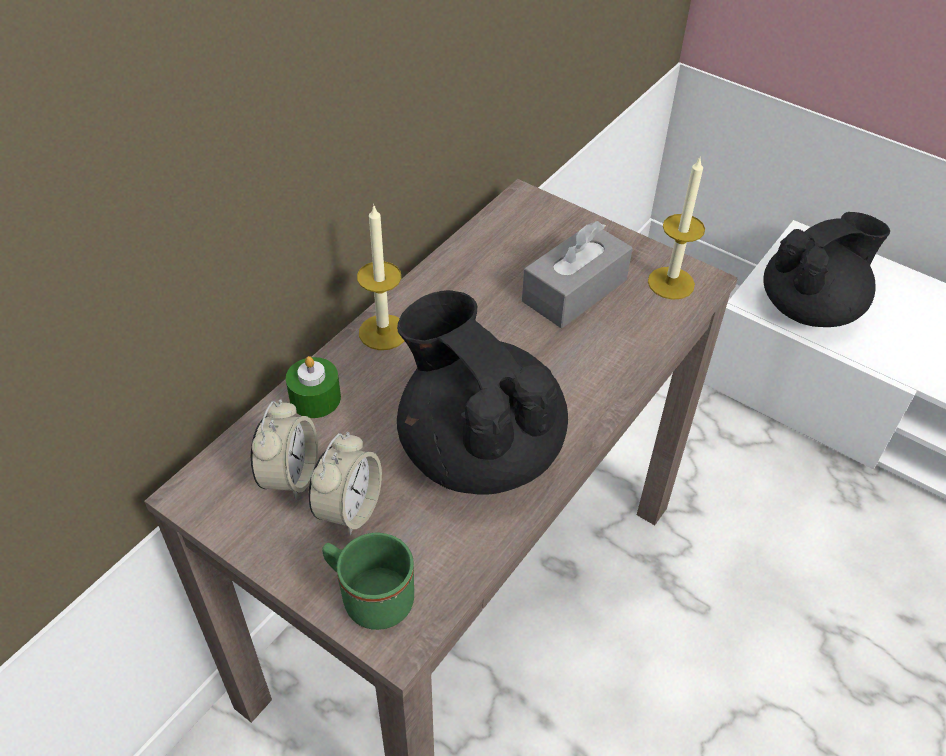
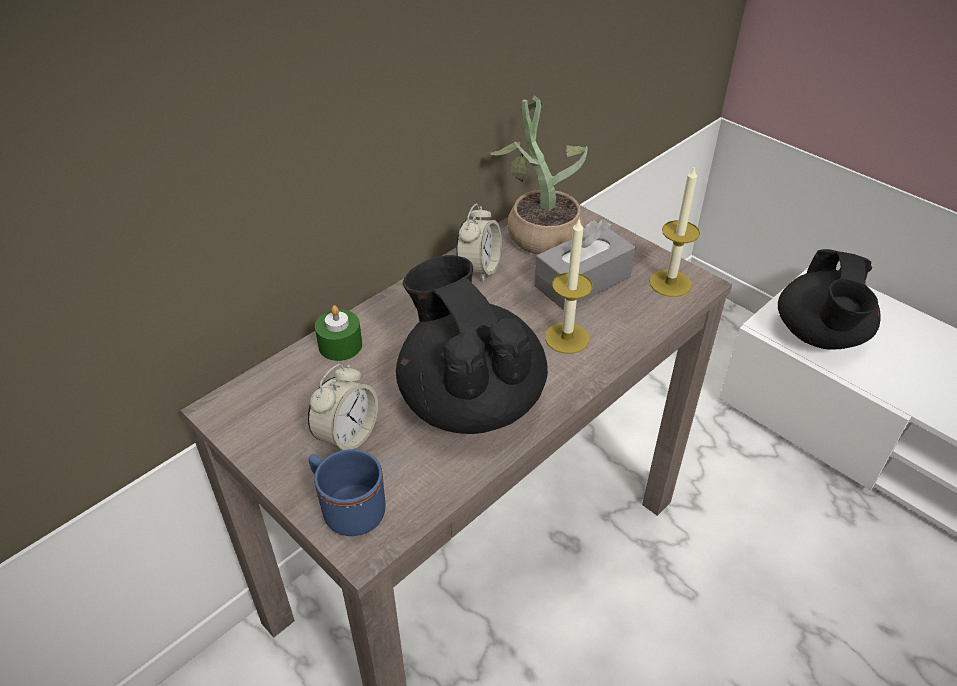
camera: 10 degrees right, 5 degrees down
alarm clock [251,399,318,500] -> alarm clock moved to [456,204,502,282]
green mug [322,532,414,630] -> blue mug [308,449,385,536]
candle [357,204,404,350] -> candle moved to [545,219,592,354]
black teapot [763,212,890,327] -> black teapot turned 120 degrees clockwise [778,249,881,350]
none -> potted plant [490,96,588,254]

